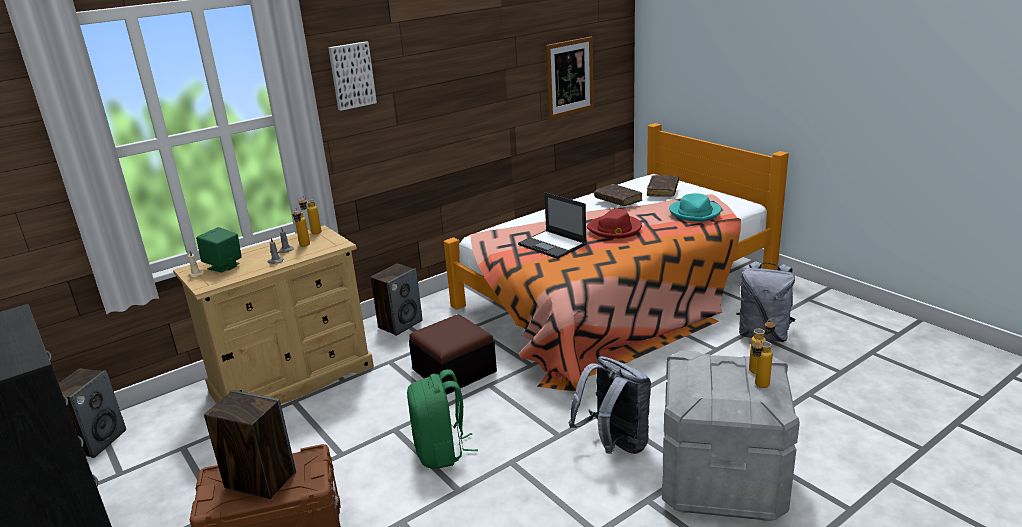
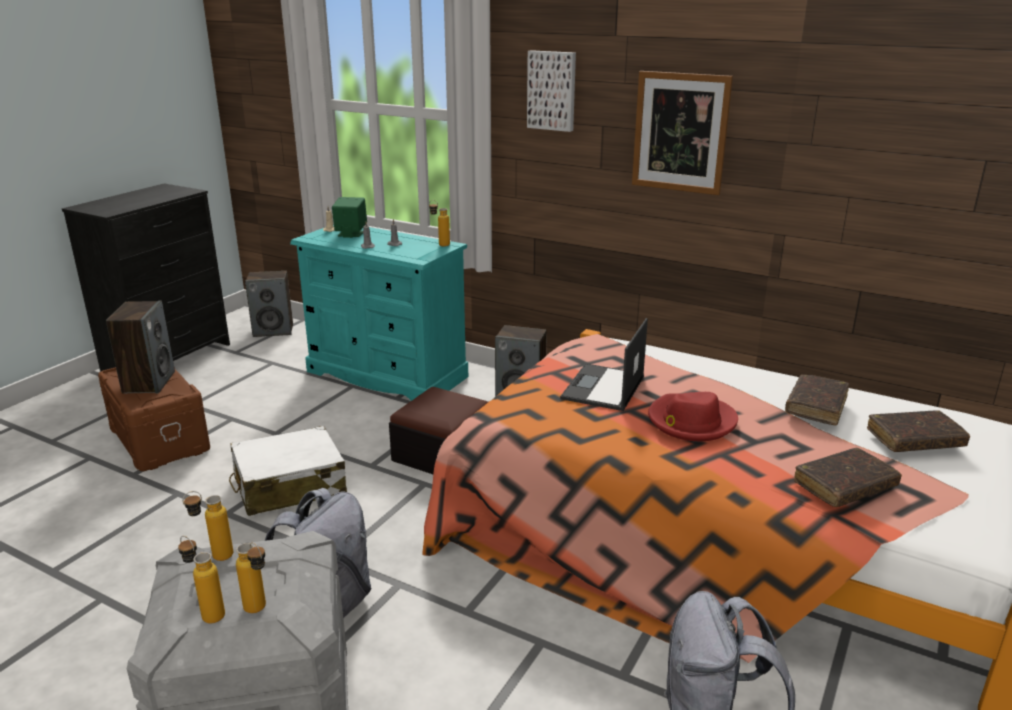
camera: 65 degrees right, 0 degrees up
beige dresser [173,225,374,404] -> turquoise dresser [290,224,468,401]
bottle [292,208,310,246] -> bottle moved to [182,491,233,561]
green backpack [407,369,478,469] -> white suitcase [229,426,347,516]
picture [546,37,594,119] -> picture moved to [632,71,733,195]
turquoise hat [669,193,722,222] -> brown book [794,448,902,507]

